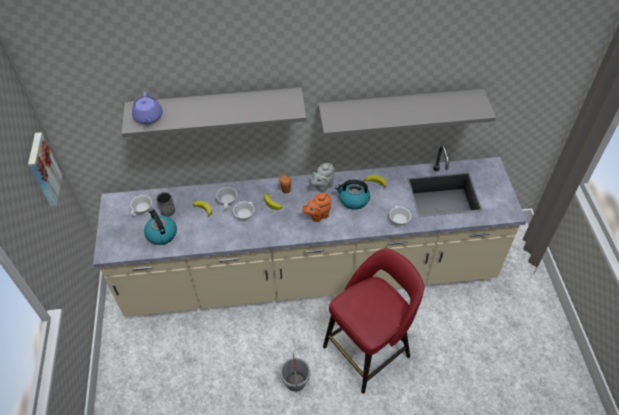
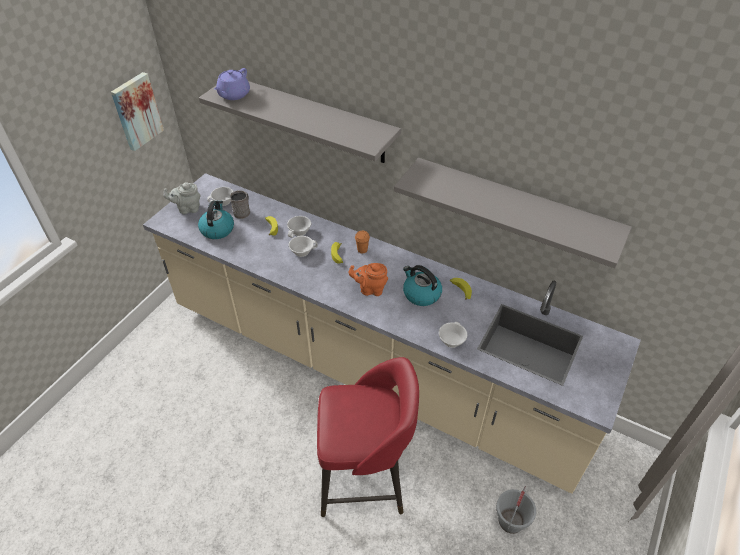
camera: 35 degrees right, 5 degrees down
grey bucket [280,353,310,391] -> grey bucket moved to [496,486,536,534]
grey teapot [310,163,334,193] -> grey teapot moved to [163,182,201,214]

